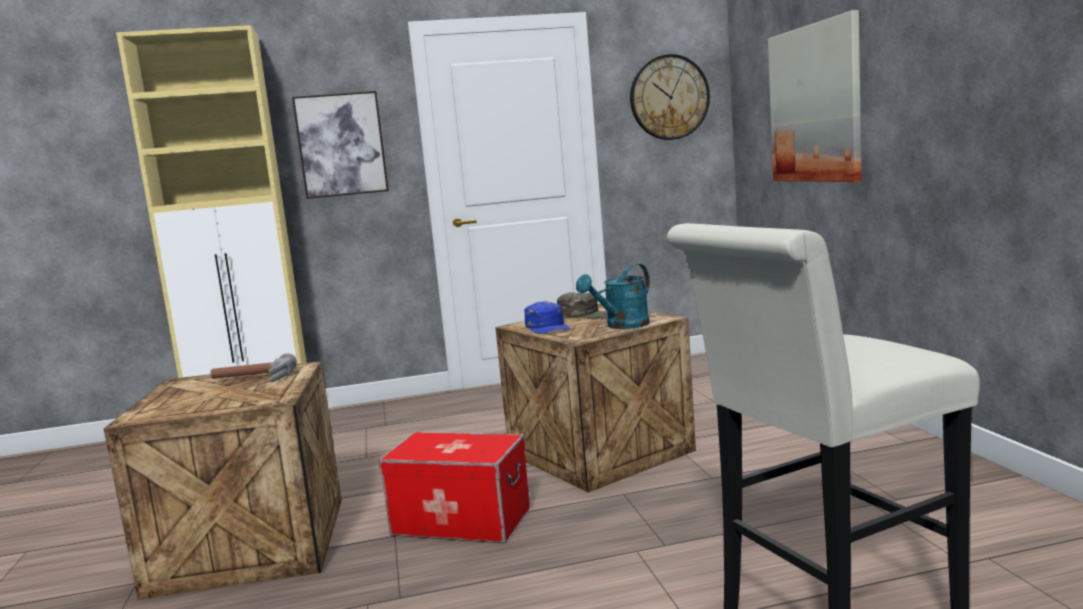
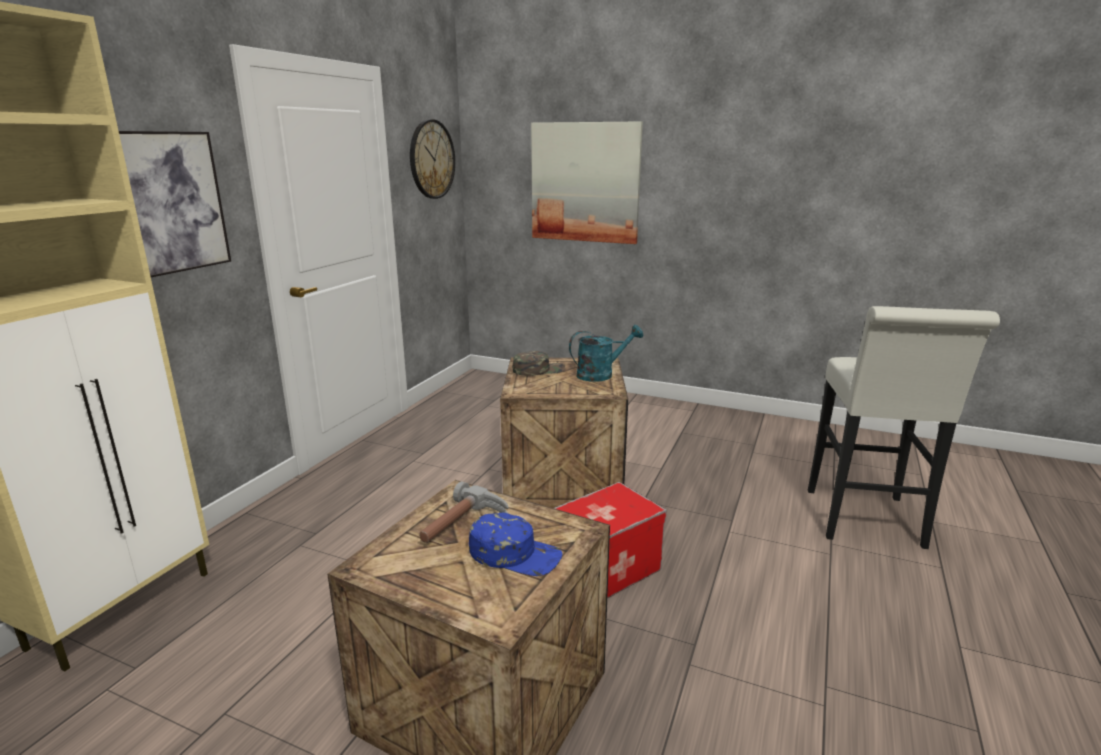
camera: 55 degrees left, 10 degrees up
blue cap [524,301,571,334] -> blue cap moved to [469,512,562,576]
turquoise watering can [576,264,650,329] -> turquoise watering can turned 105 degrees counterclockwise [569,325,644,382]

